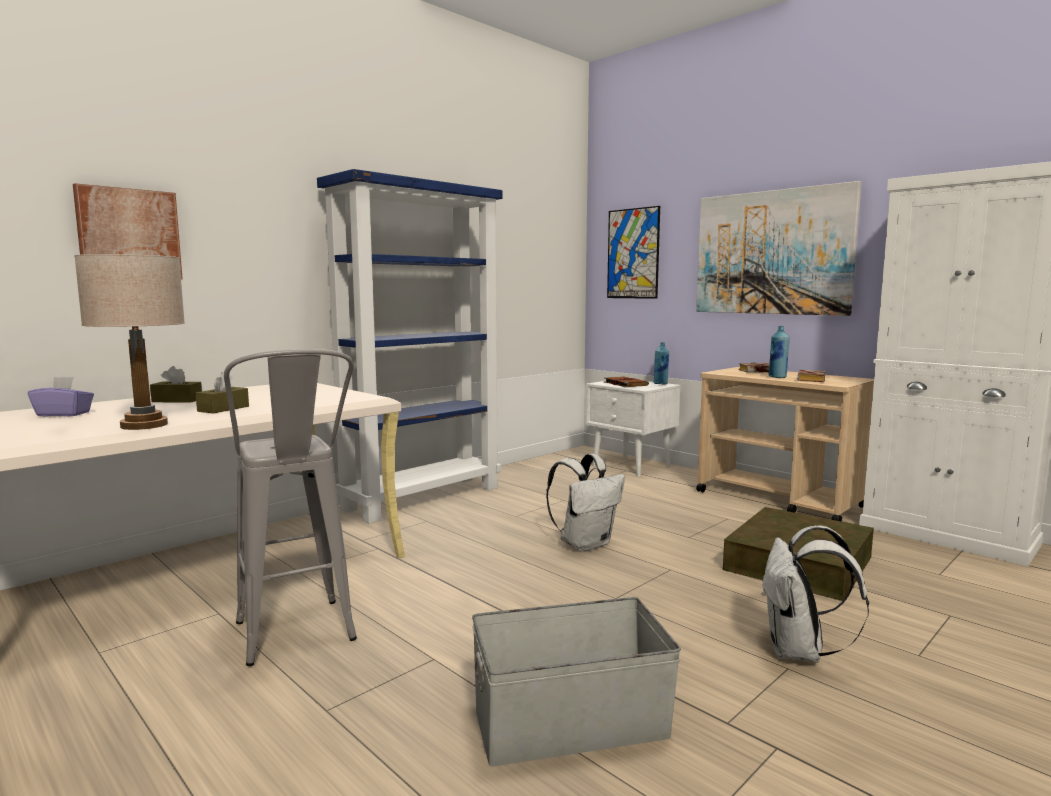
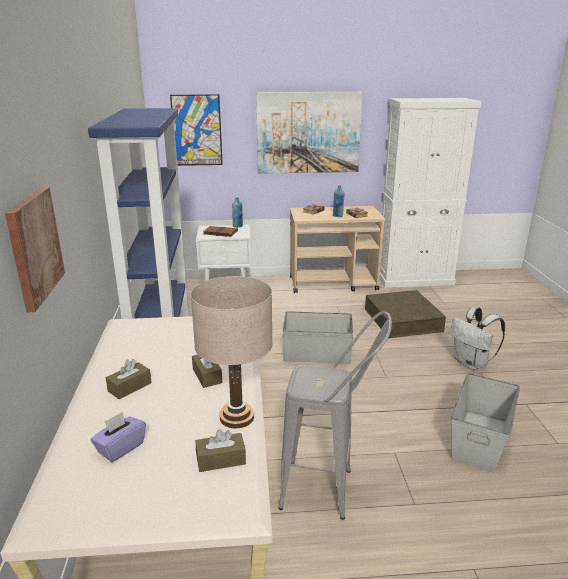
camera: 50 degrees left, 15 degrees up
white backpack [546,454,625,552] -> grey storage box [283,311,353,364]
none -> brown tissue box [196,429,246,472]

